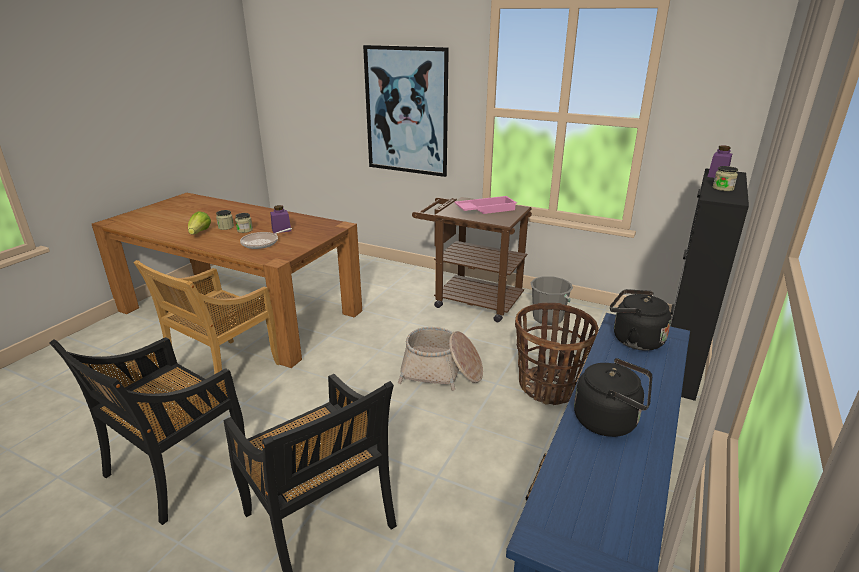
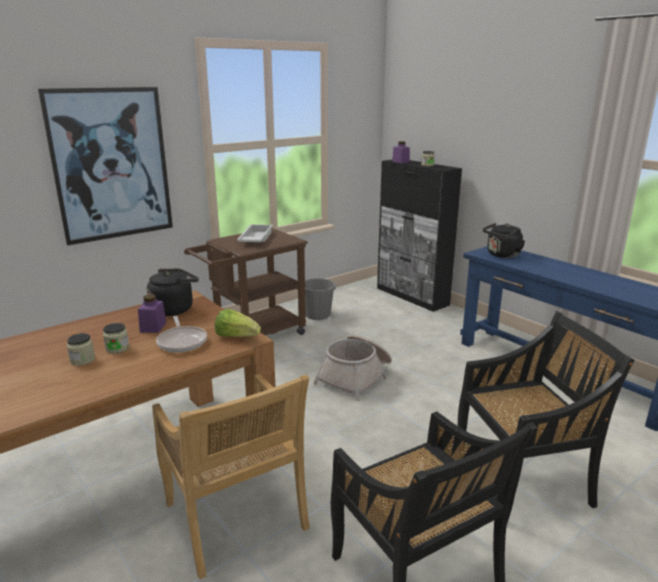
camera: 65 degrees left, 5 degrees down
lettuce [188,211,211,235] -> lettuce moved to [215,309,261,337]
pink tray [454,196,517,214] -> white tray [237,224,273,242]
basket [515,303,599,405] -> none
black kettle [574,358,652,437] -> black kettle moved to [147,269,199,316]

